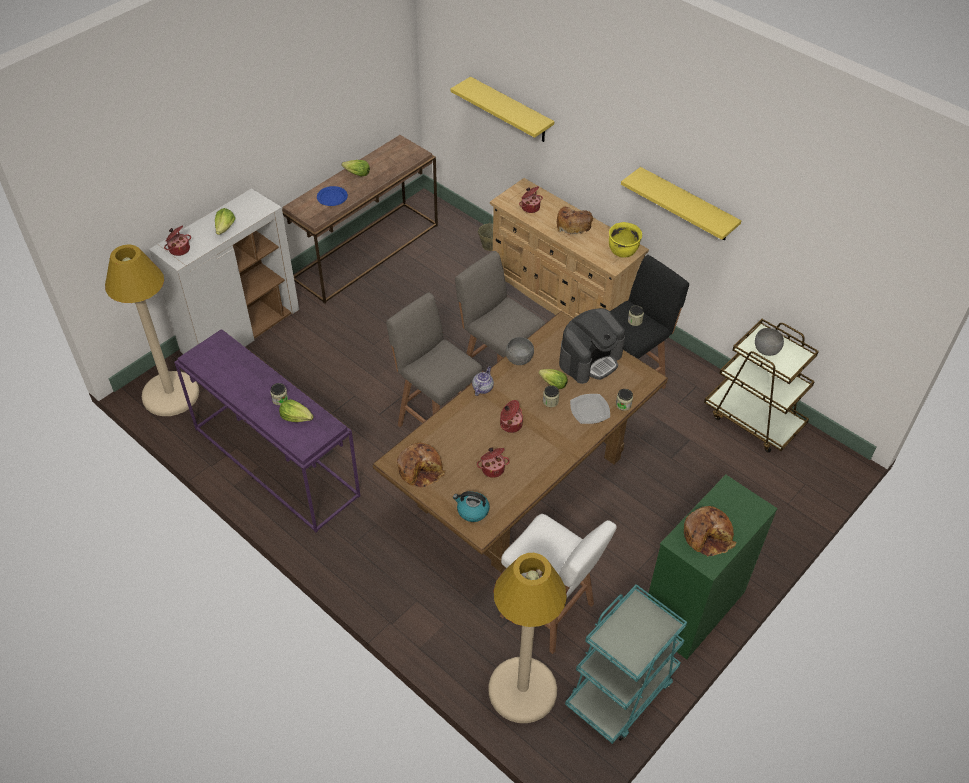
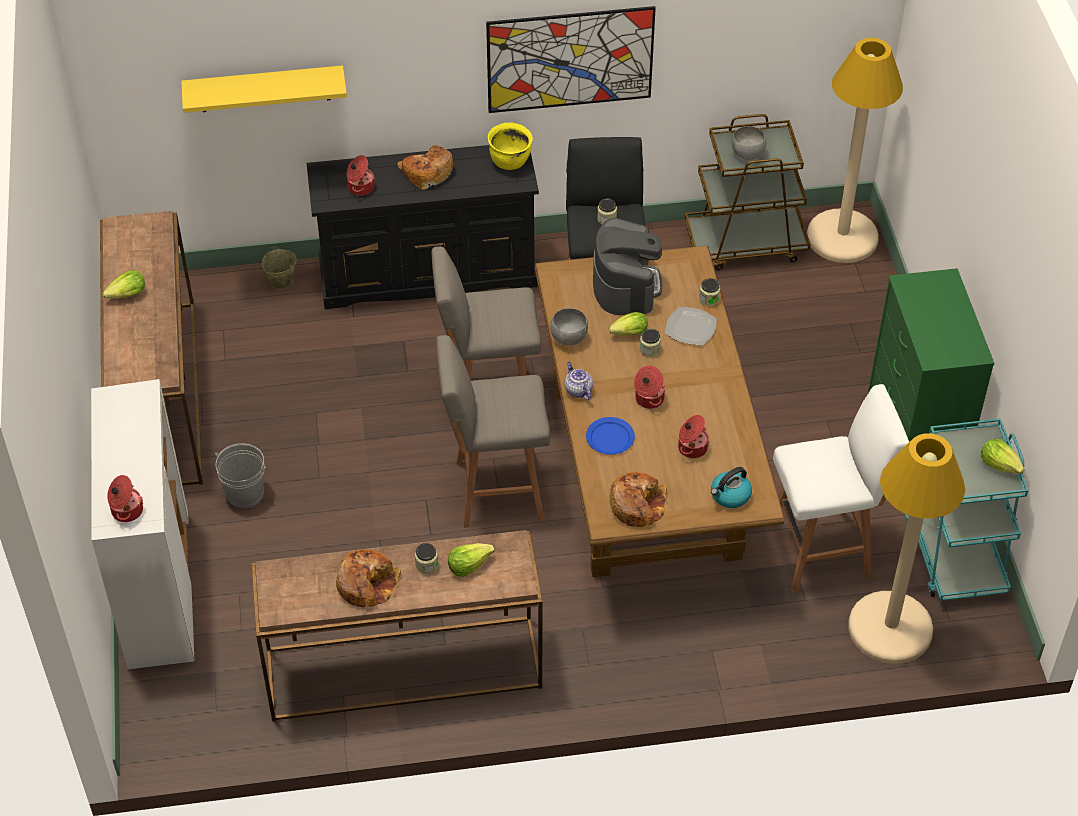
camera: 50 degrees left, 0 degrees up
beige floor lamp [105,245,199,416] -> beige floor lamp moved to [807,38,903,263]
purple console table [174,329,360,533] -> brown console table [251,530,542,722]
lettuce [215,208,236,235] -> lettuce moved to [981,439,1025,474]
blue plate [317,186,348,206] -> blue plate moved to [586,417,635,455]
beige dresser [490,178,649,318] -> black dresser [307,145,539,309]
yellow shelf [621,167,741,240] -> picture [486,6,656,113]
bread [684,506,737,556] -> bread moved to [336,549,401,607]
none -> grey bucket [215,443,266,508]

